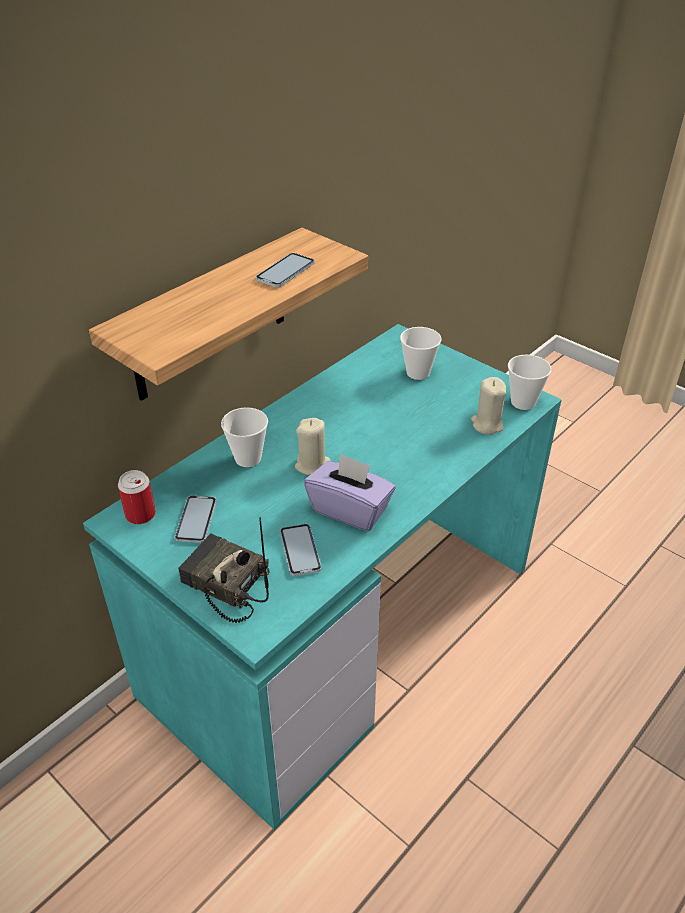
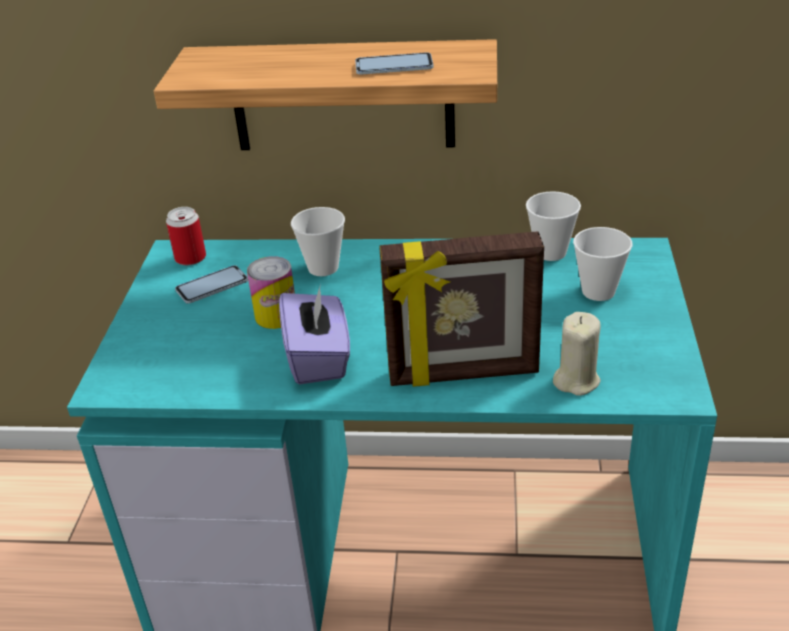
camera: 55 degrees right, 5 degrees down
radio [178,517,270,623] -> none
phone [280,524,322,576] -> none
beige candle [295,418,331,475] -> none
cup [508,355,552,410] -> cup moved to [526,191,581,261]
none -> can [247,256,295,329]
none -> picture frame [379,231,544,387]

